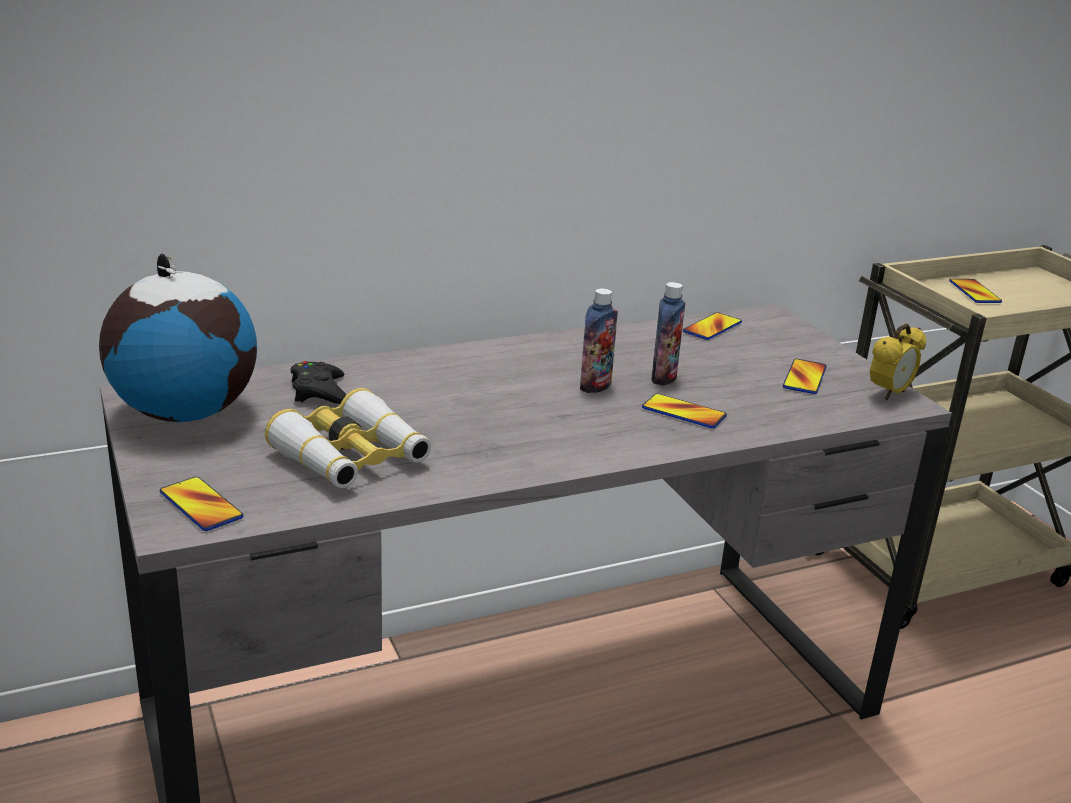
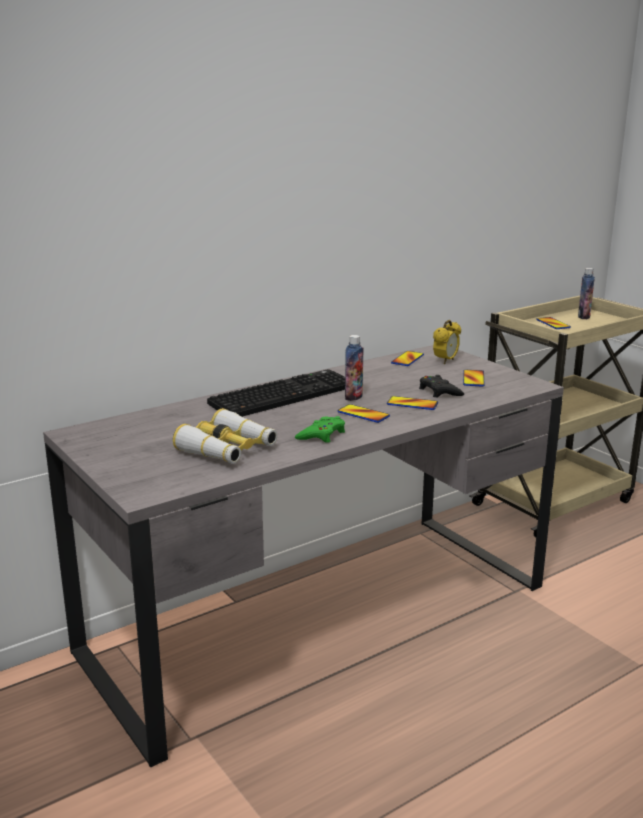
camera: 10 degrees left, 5 degrees down
globe [99,254,257,422] -> none
phone [160,477,244,531] -> phone moved to [337,404,390,423]
black game controller [291,361,347,404] -> black game controller moved to [419,375,464,398]
bottle [651,282,685,386] -> bottle moved to [578,268,595,319]
alarm clock [870,323,926,400] -> alarm clock moved to [433,320,461,364]
none -> keyboard [207,369,345,417]
none -> green game controller [295,416,345,443]

